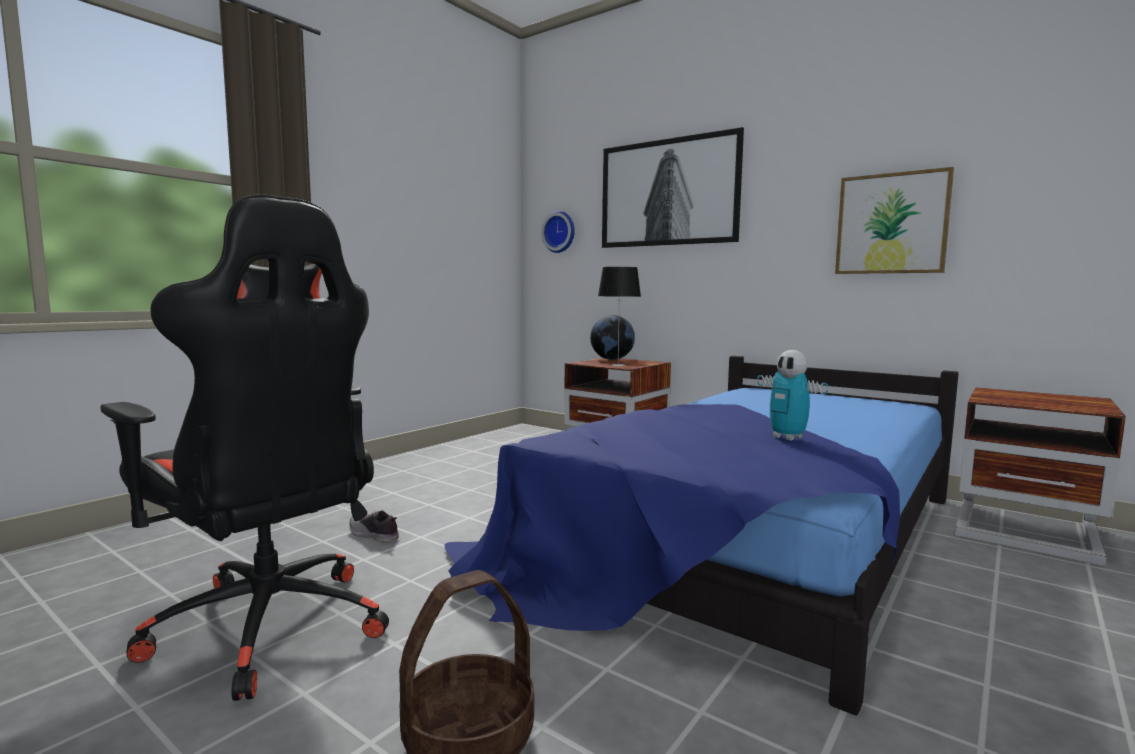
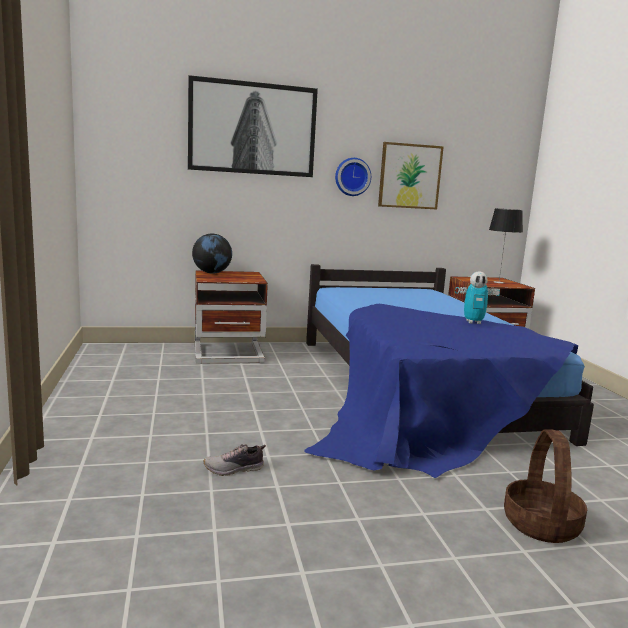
camera: 50 degrees left, 5 degrees up
black office chair [100,194,389,701] -> none
wall clock [541,211,575,253] -> wall clock moved to [335,158,371,196]
table lamp [598,267,641,366] -> table lamp moved to [489,208,523,283]

